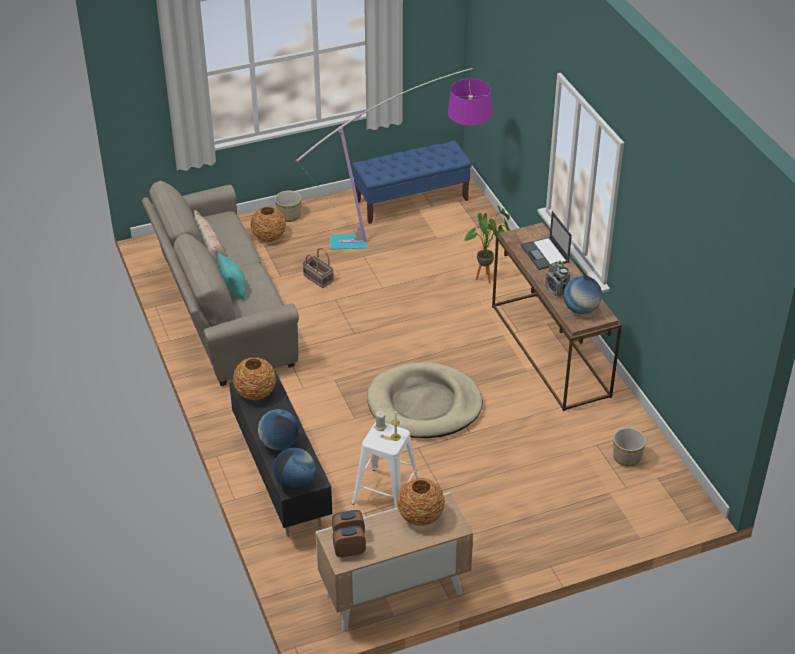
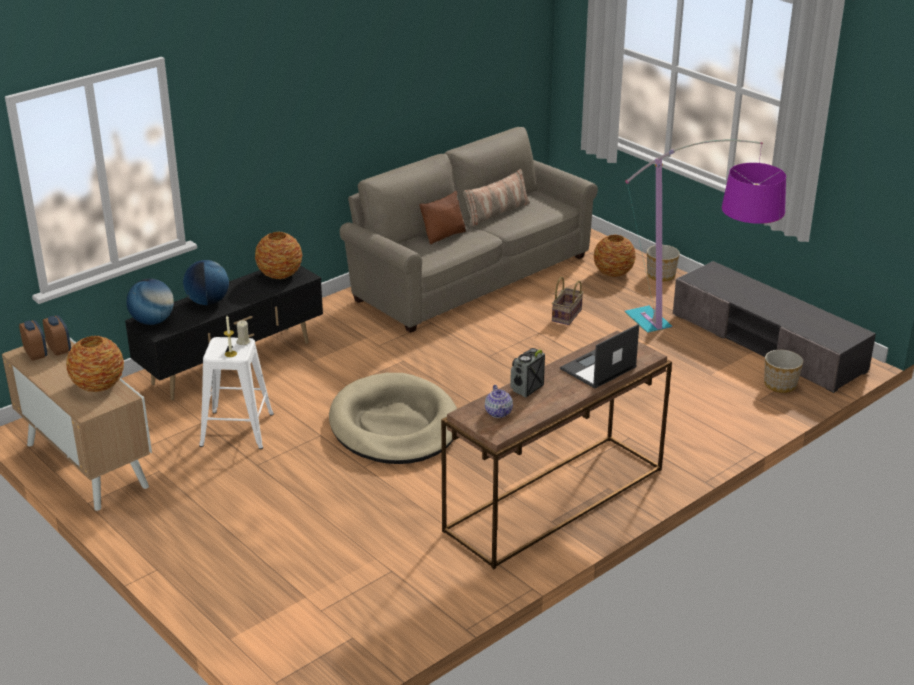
camera: 70 degrees right, 10 degrees down
turquoise pillow [217,252,246,300] -> brown pillow [419,191,466,244]
blue bench [352,141,472,224] -> grey tv stand [673,261,876,393]
potted plant [464,206,510,284] -> none
globe [563,276,602,314] -> teapot [485,385,513,418]
planter [613,428,646,467] -> planter moved to [764,350,803,393]

